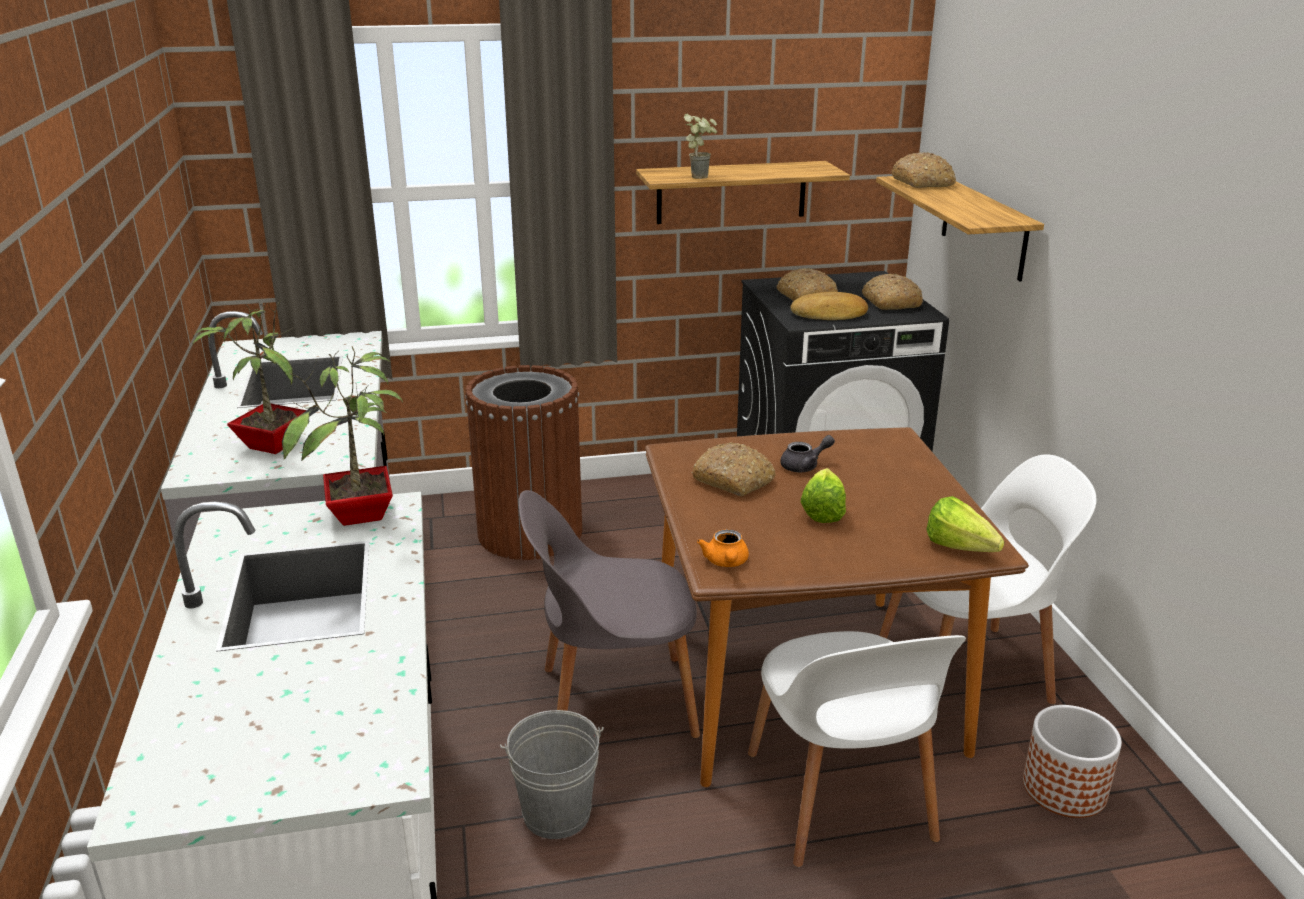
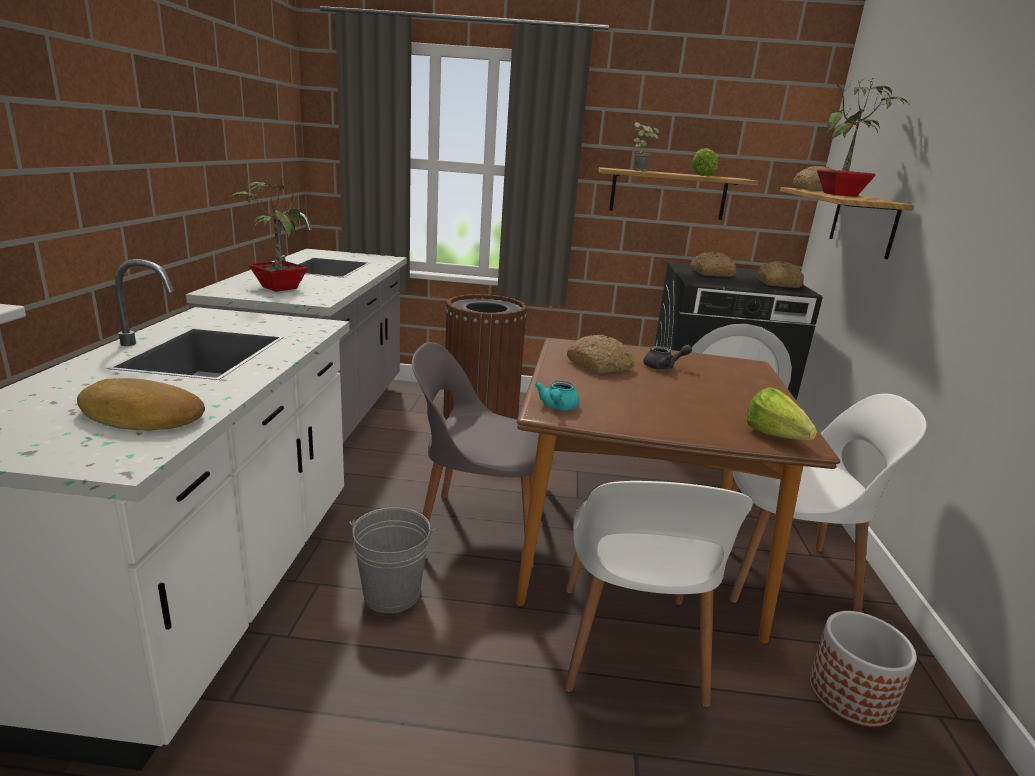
camera: 15 degrees right, 5 degrees down
potted plant [282,346,403,526] -> potted plant moved to [817,77,909,196]
orange teapot [697,529,749,567] -> turquoise teapot [535,380,579,410]
bread [790,292,868,320] -> bread moved to [77,378,205,431]
lettuce [801,468,846,523] -> lettuce moved to [692,148,718,176]

